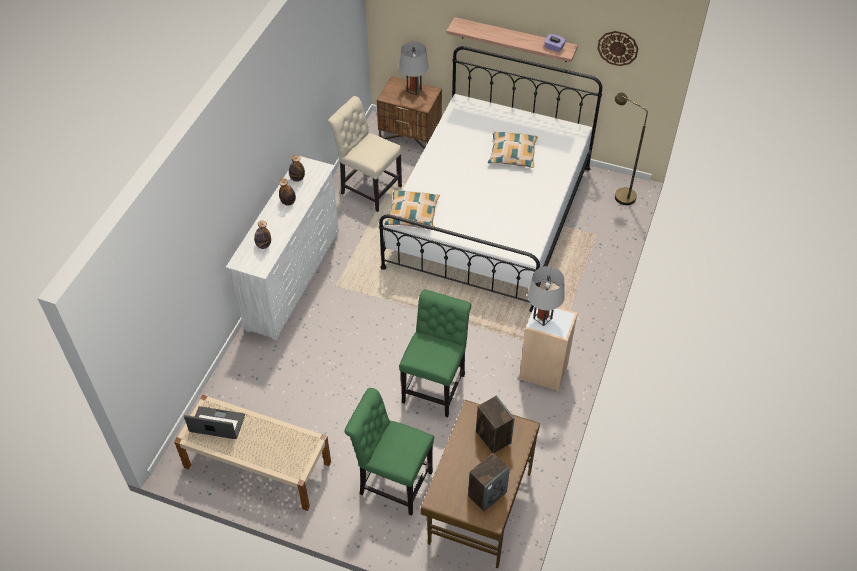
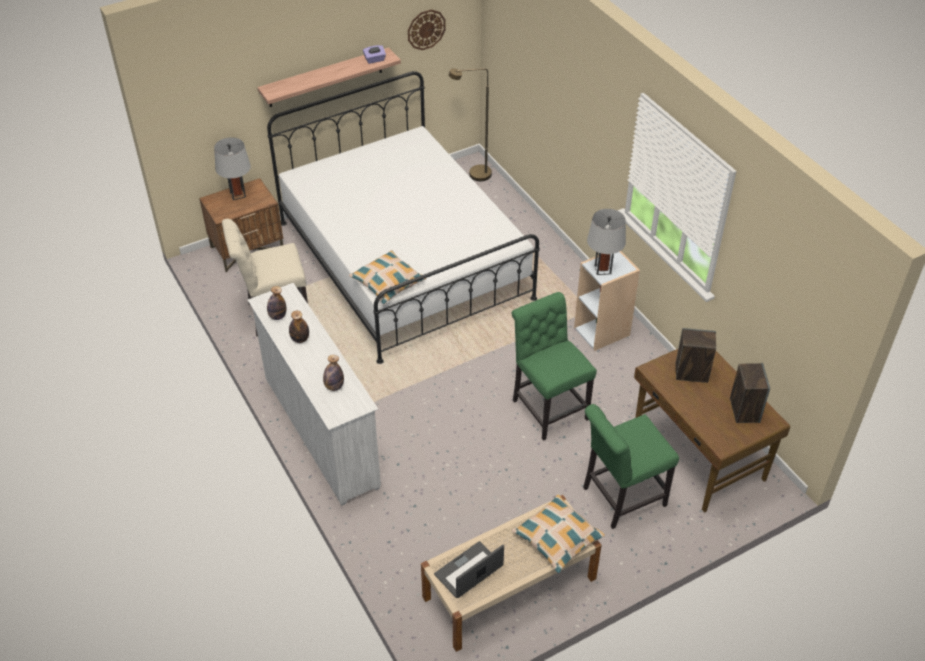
camera: 50 degrees left, 5 degrees down
pillow [488,132,538,168] -> pillow moved to [512,495,605,574]

